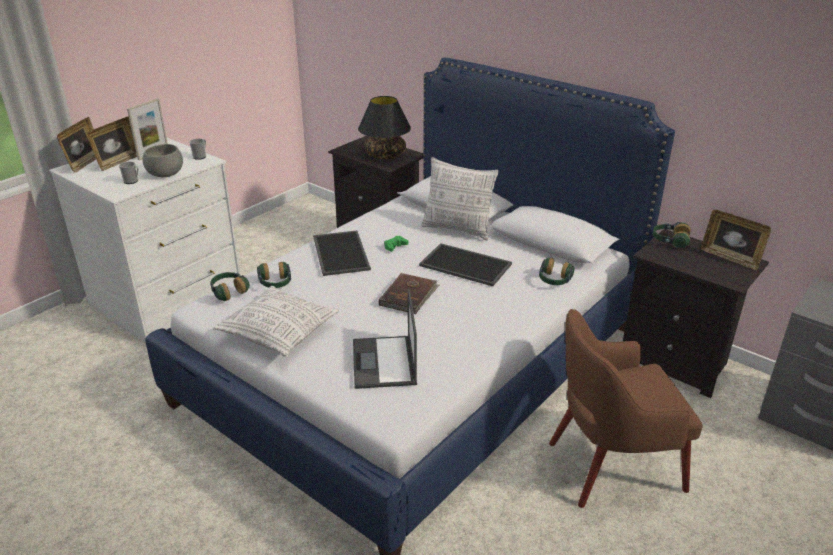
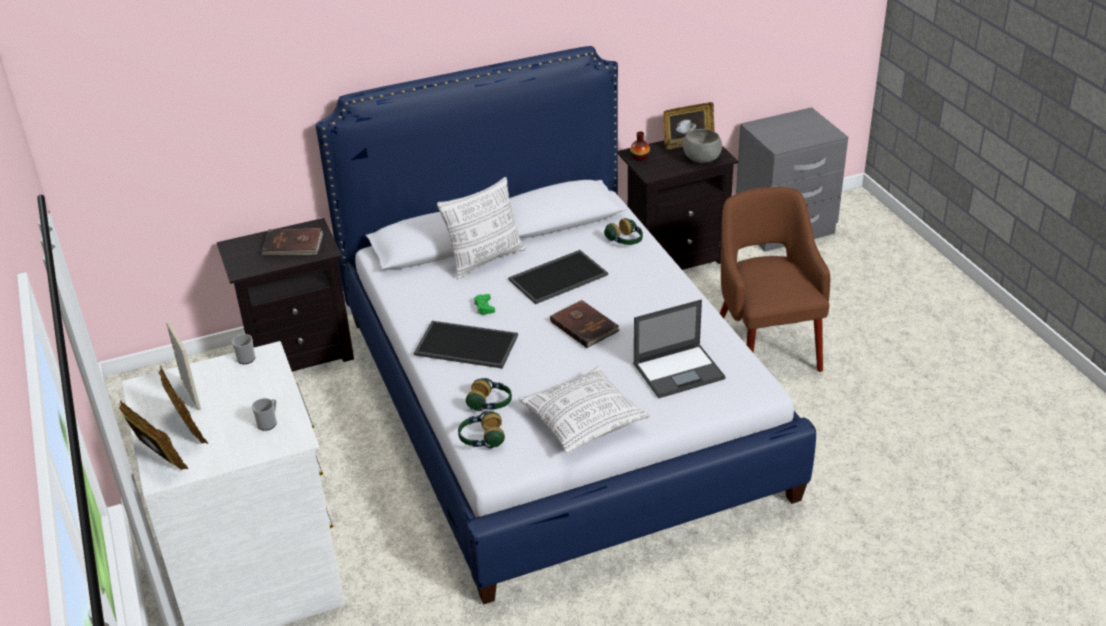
camera: 60 degrees left, 5 degrees up
grey bowl [143,144,183,177] -> grey bowl moved to [683,129,722,163]
laptop [353,289,417,389] -> laptop turned 45 degrees counterclockwise [633,300,726,399]
black table lamp [358,96,411,159] -> brown book [262,228,323,256]
brown armchair [549,309,703,508] -> brown armchair turned 150 degrees clockwise [720,187,830,372]
headphones [653,222,691,248] -> vase [630,131,650,161]

